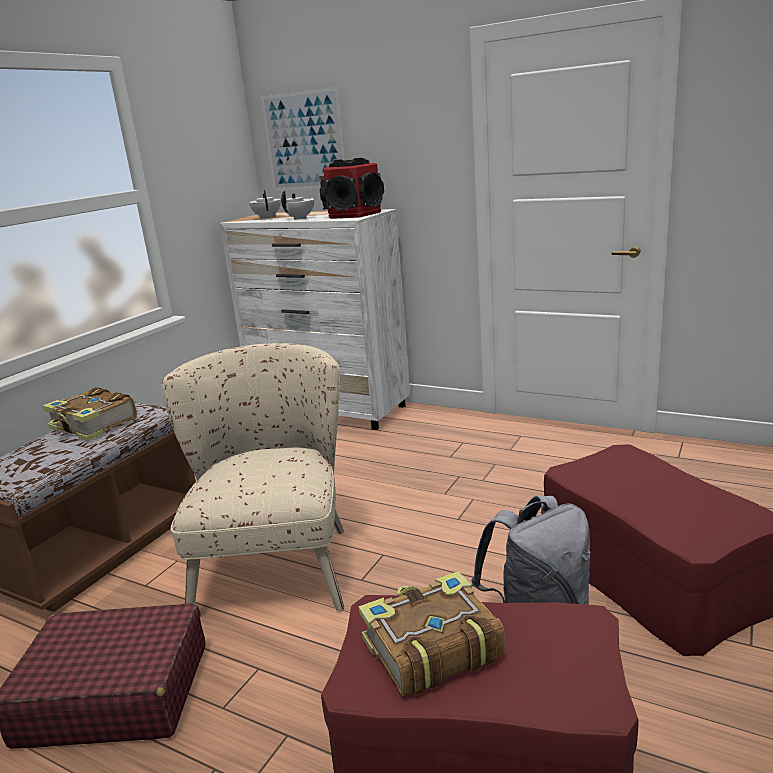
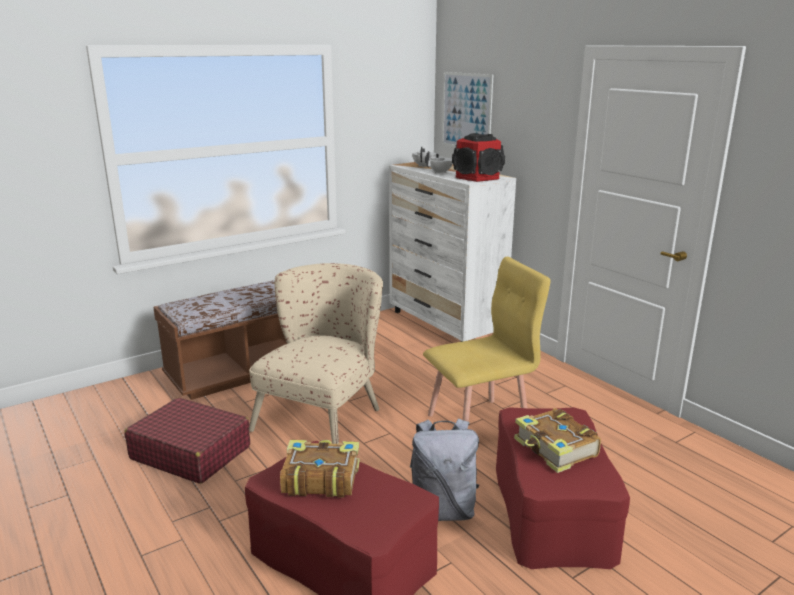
camera: 25 degrees right, 0 degrees up
book [43,387,137,441] -> book moved to [514,408,601,473]
none -> yellow chair [423,257,550,422]

